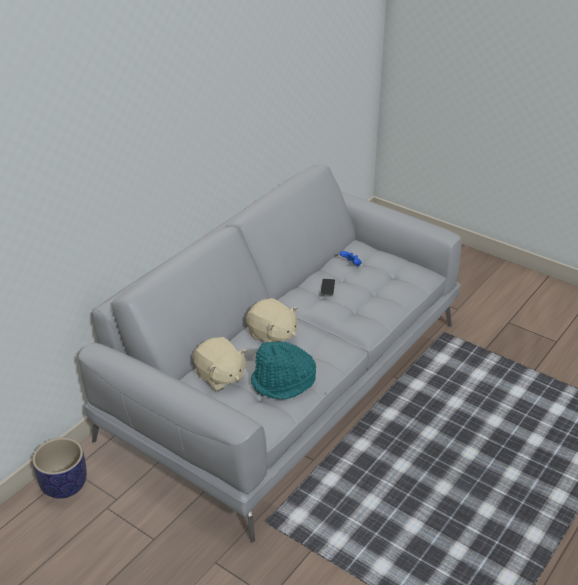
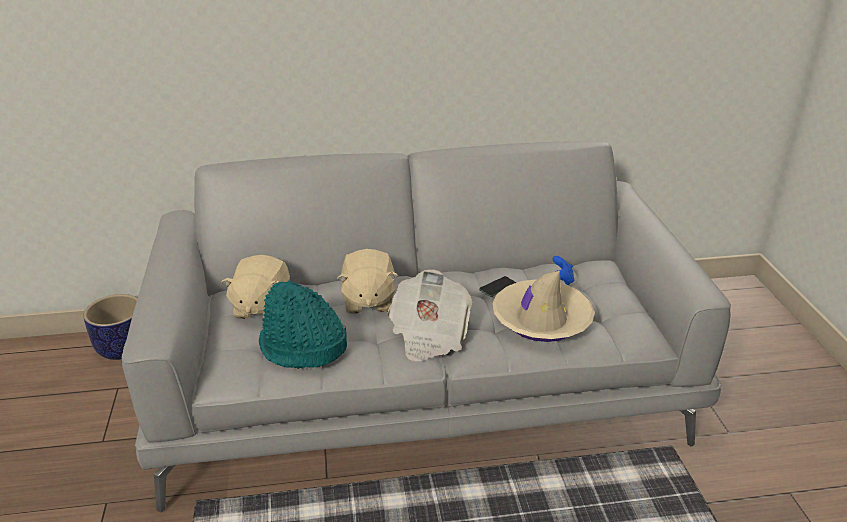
camera: 45 degrees right, 5 degrees down
none -> newspaper [388,270,473,362]
none -> beige hat [492,271,595,342]

